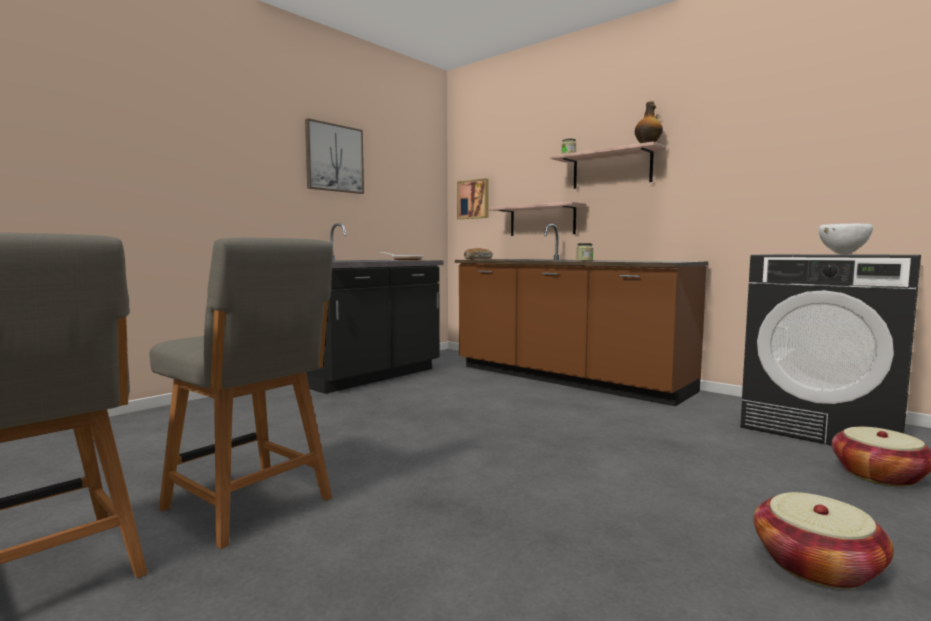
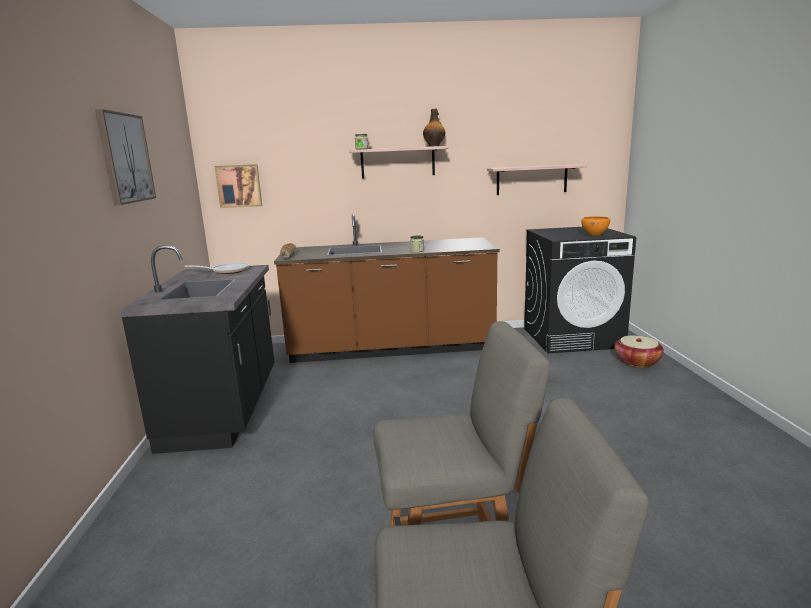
camera: 45 degrees left, 10 degrees up
shelf [488,202,586,236] -> shelf moved to [487,164,588,195]
basket [754,492,894,589] -> none
white bowl [819,224,873,255] -> orange bowl [581,216,610,236]

